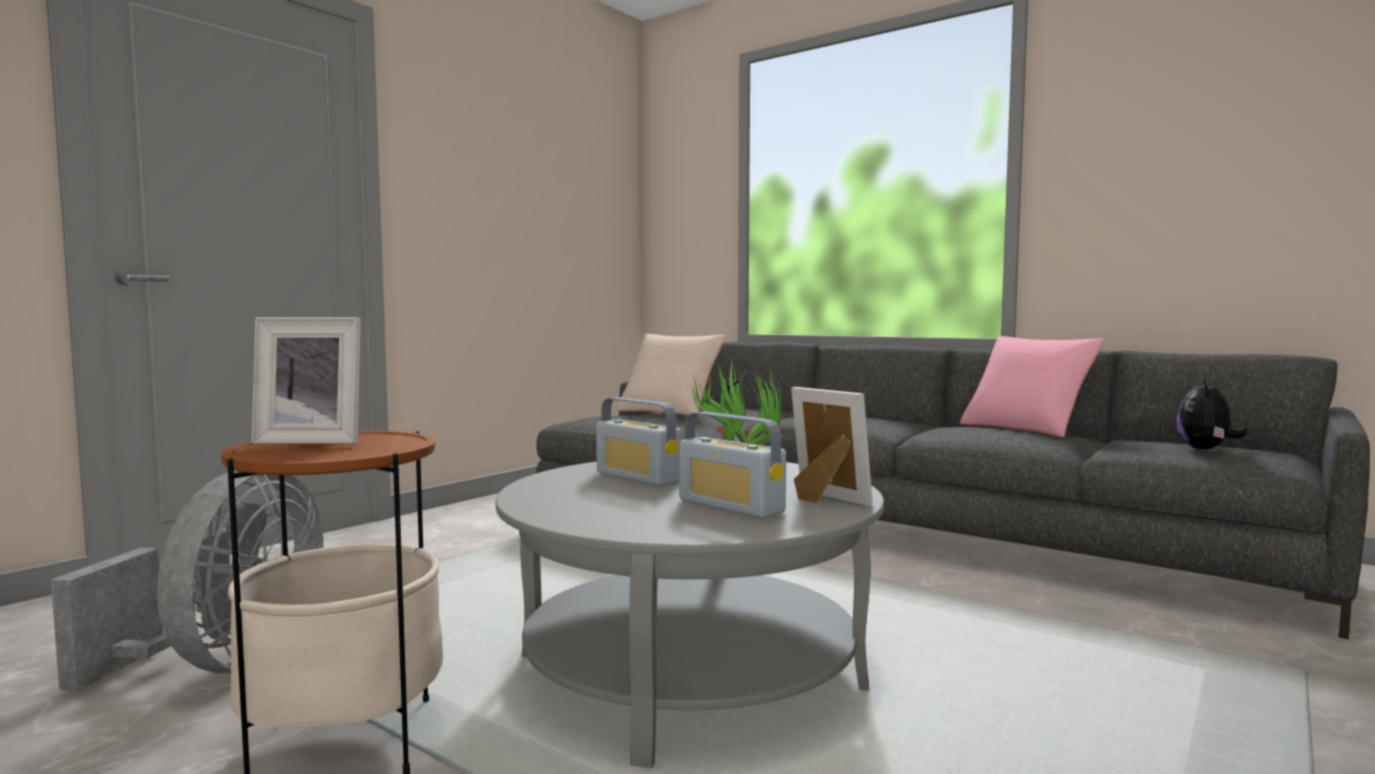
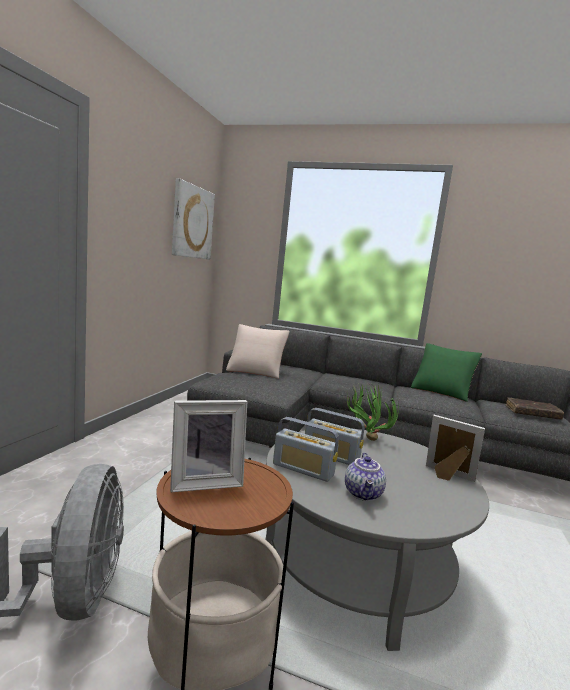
camera: 20 degrees left, 5 degrees up
radio [679,412,786,518] -> radio moved to [273,417,339,482]
pink pillow [960,336,1104,437] -> green pillow [411,343,482,402]
plush toy [1176,379,1248,449] -> brown book [506,397,564,420]
none -> picture [172,178,215,260]
none -> teapot [345,452,386,501]

